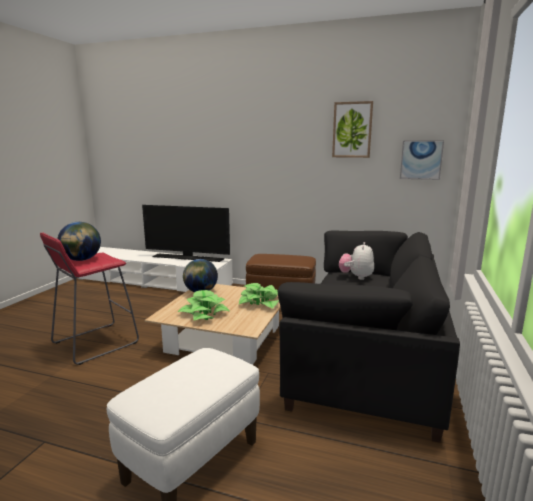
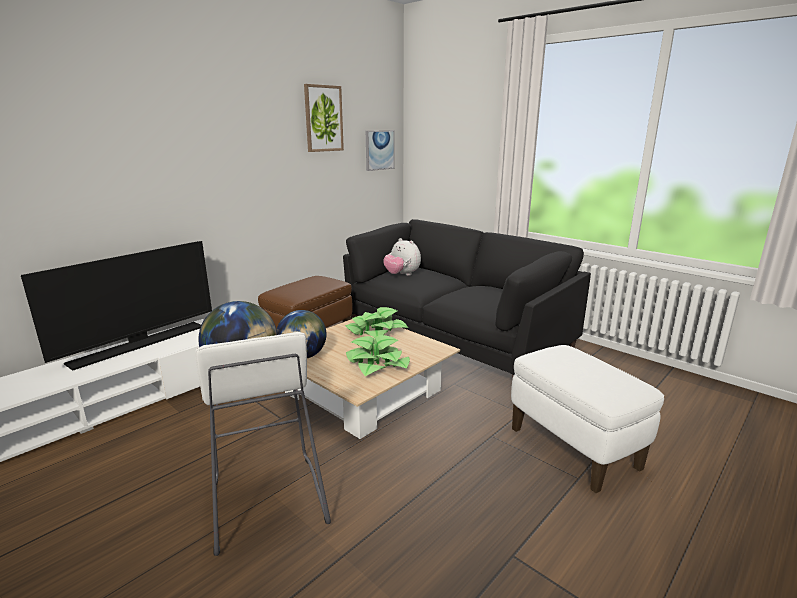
camera: 65 degrees left, 5 degrees up
red stool [40,233,139,365] -> white stool [195,332,331,556]

